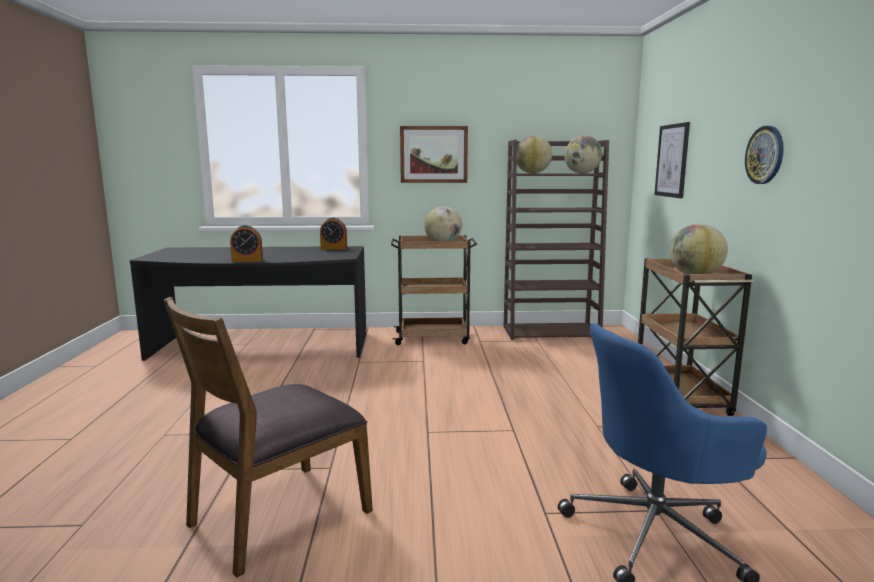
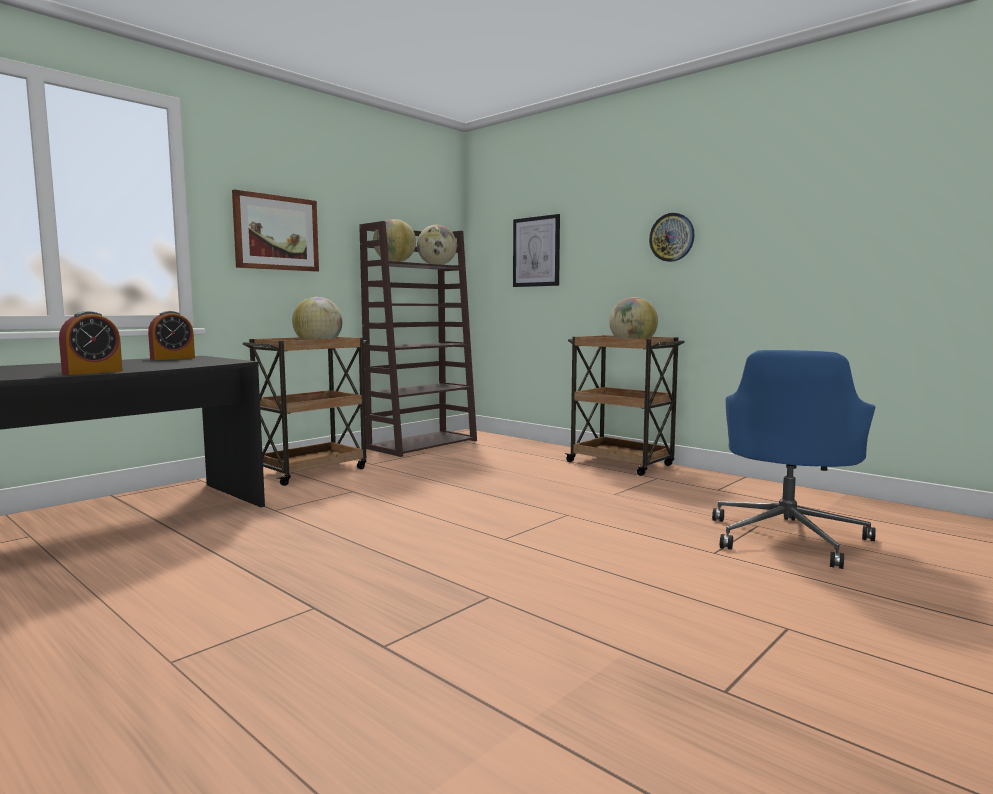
camera: 45 degrees left, 5 degrees down
brown chair [164,297,373,578] -> none

